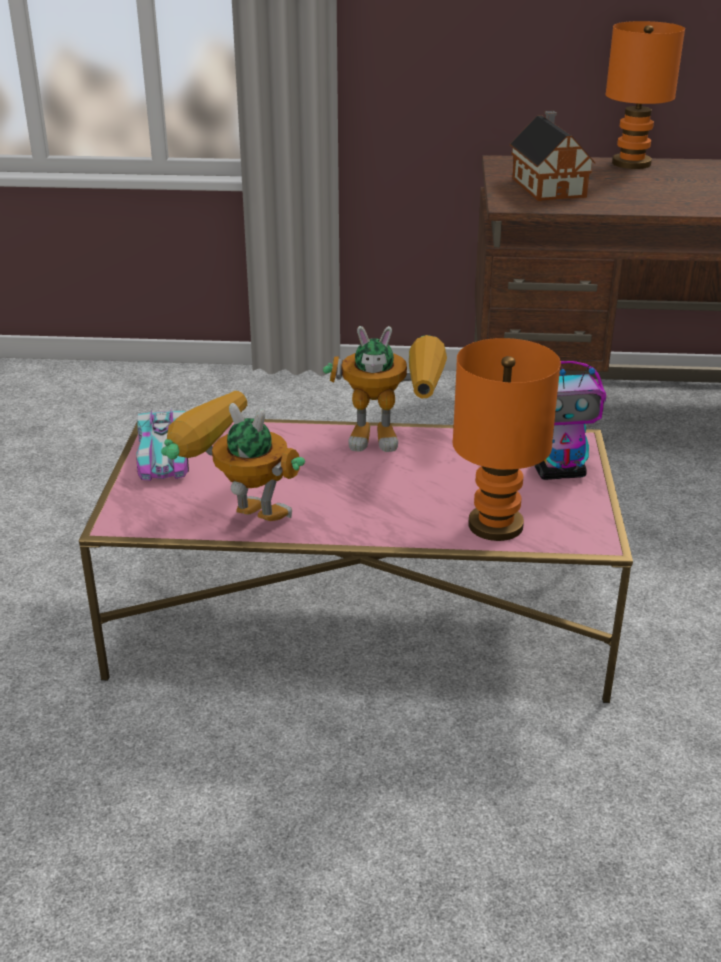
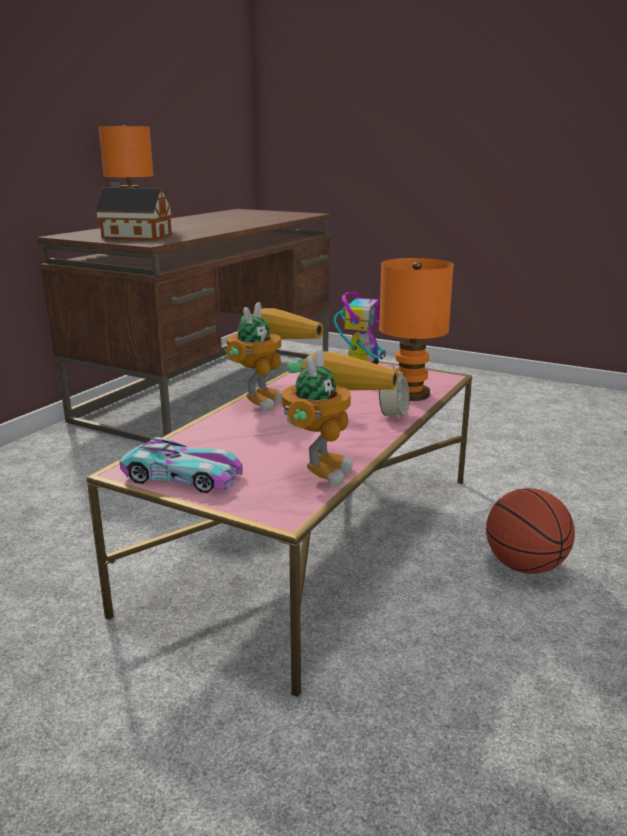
camera: 65 degrees left, 10 degrees down
toy robot [161,391,305,521] -> toy robot turned 150 degrees clockwise [281,348,398,487]
none -> alarm clock [379,364,409,421]
none -> basketball [486,488,575,574]

